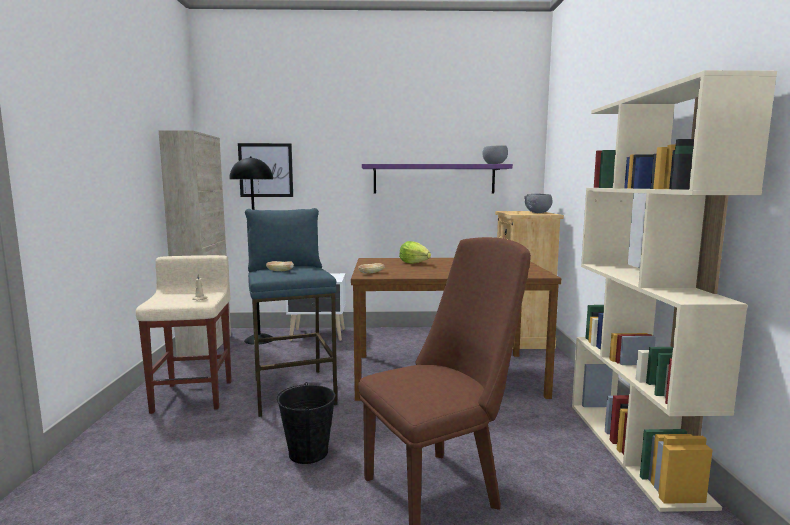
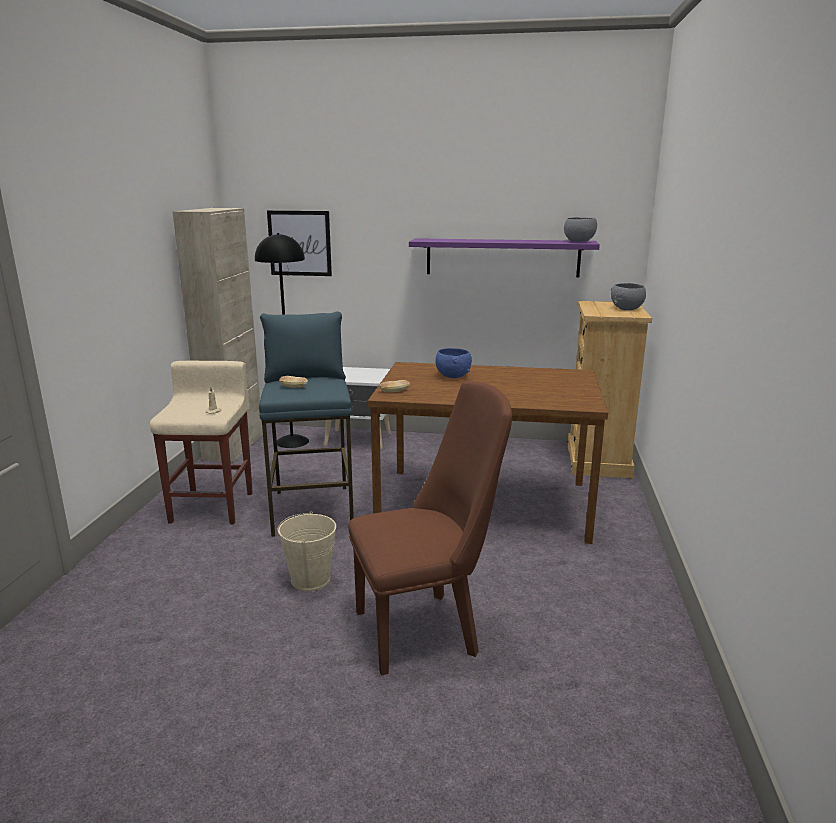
camera: 10 degrees right, 10 degrees up
black bucket [277,382,335,464] -> beige bucket [278,511,336,591]
lettuce [399,241,431,264] -> blue bowl [436,348,472,378]
beige bookcase [572,70,777,512] -> none

